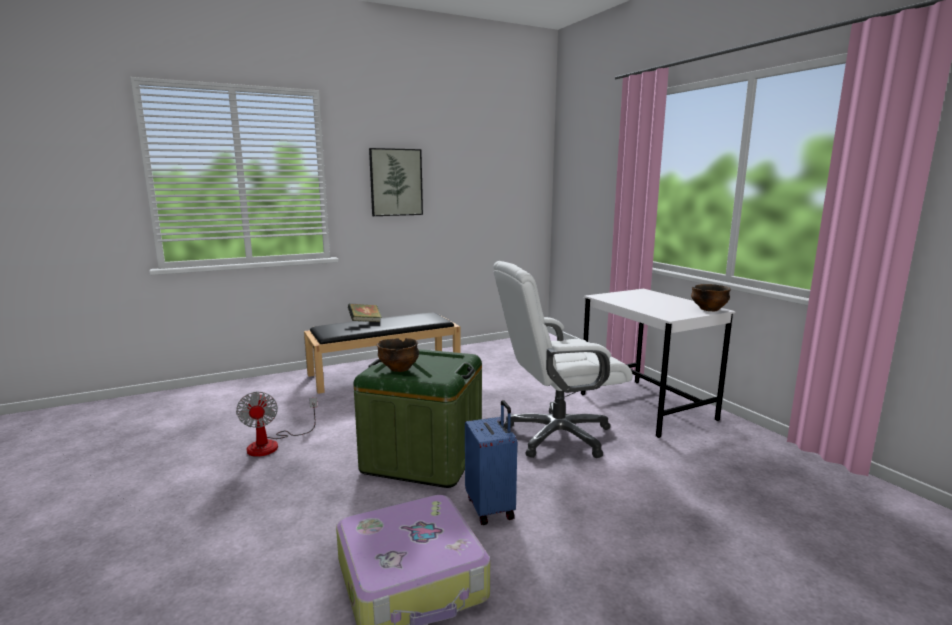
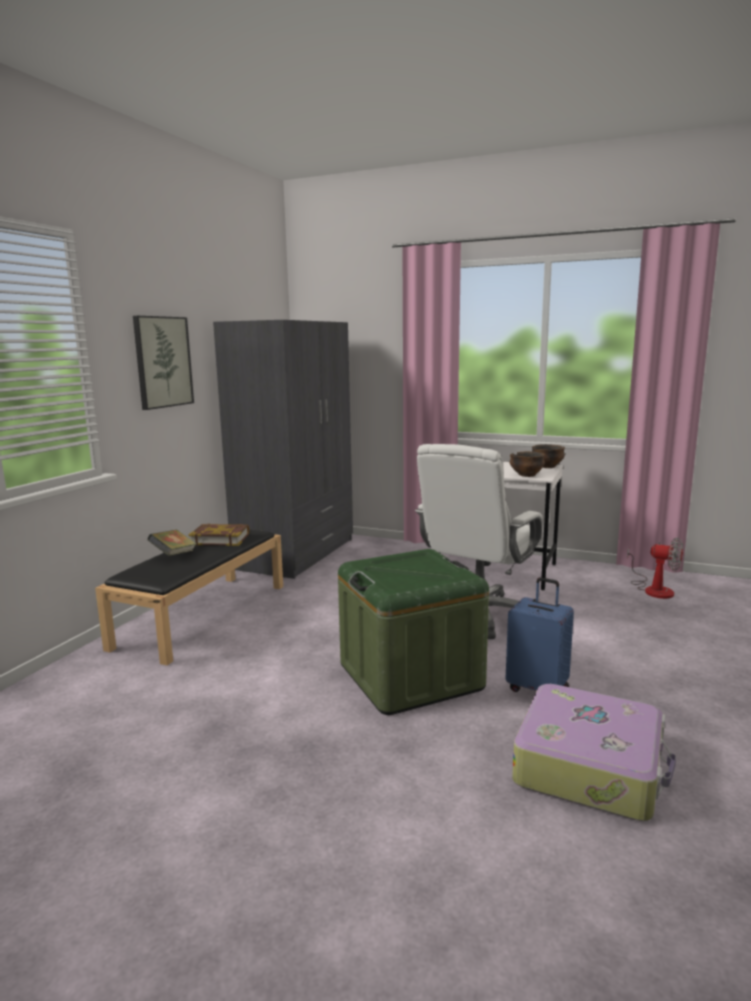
camera: 40 degrees left, 0 degrees up
fan [236,392,318,457] -> fan moved to [627,537,683,599]
bowl [376,338,419,372] -> bowl moved to [509,451,545,477]
none -> book [189,524,249,546]
none -> grey wardrobe [213,320,353,579]

